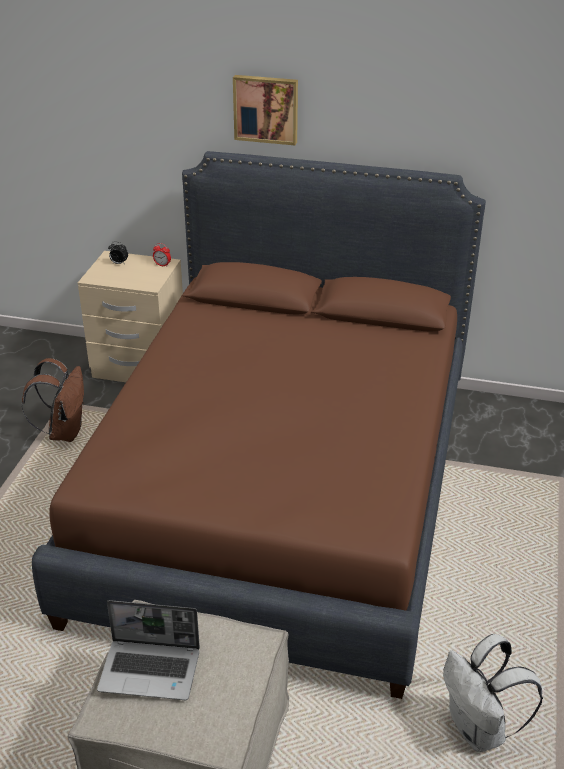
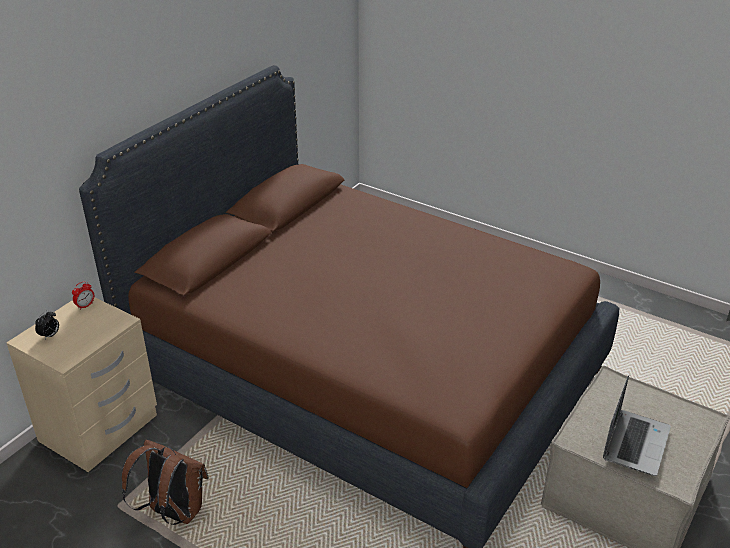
camera: 70 degrees left, 0 degrees up
picture [233,75,298,146] -> none
white backpack [443,634,543,752] -> none

